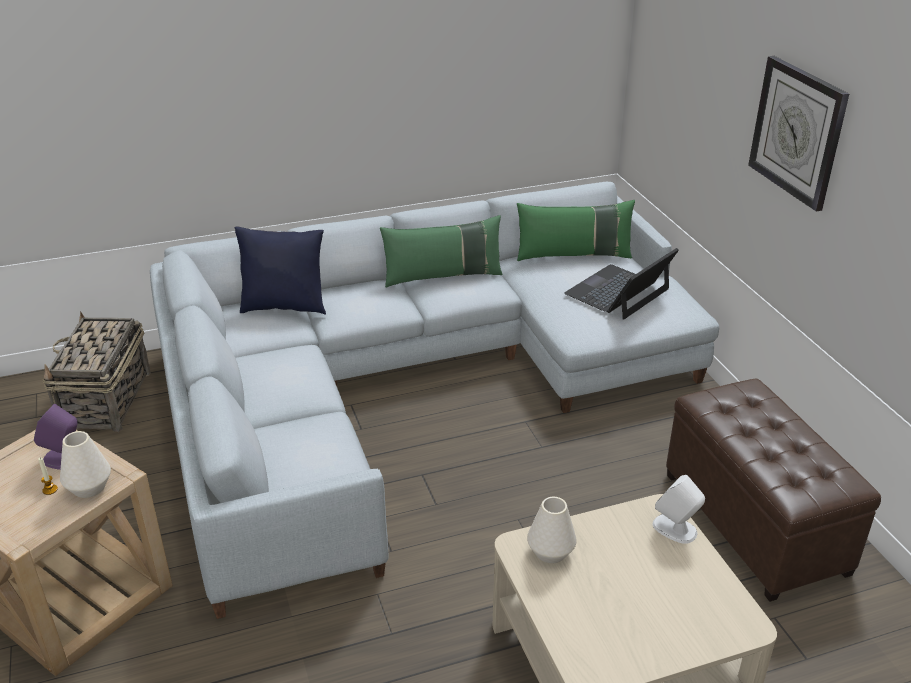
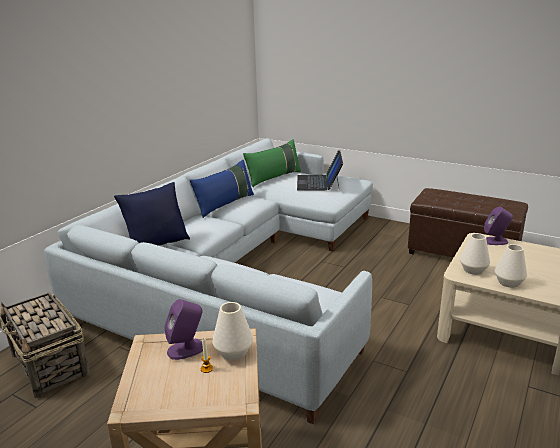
camera: 40 degrees left, 10 degrees down
green pillow [380,215,503,287] -> blue pillow [190,160,254,218]
white speaker [653,475,705,544] -> purple speaker [484,207,513,245]
wall clock [748,56,849,212] -> none
none -> white vase [495,244,527,288]

